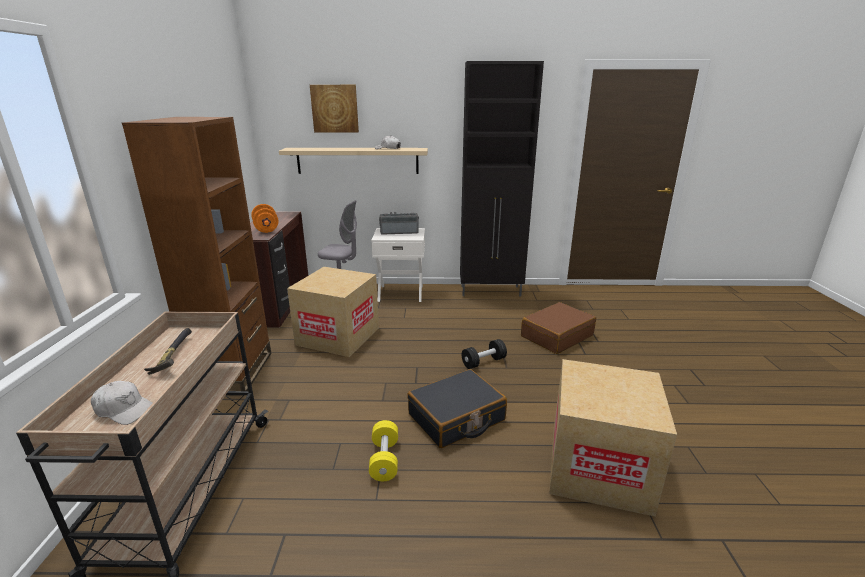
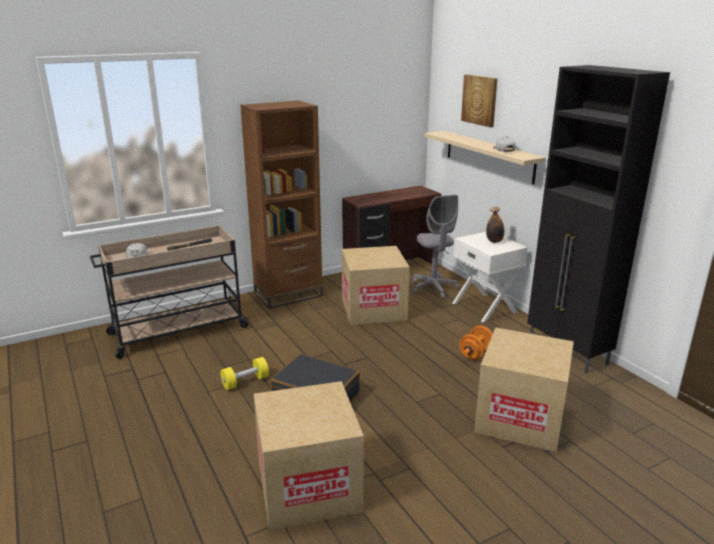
camera: 60 degrees right, 0 degrees up
orange dumbbell [251,204,278,233] -> orange dumbbell moved to [459,326,493,360]
radio [379,212,419,235] -> bottle [486,207,504,243]
black dumbbell [462,339,507,369] -> none
brown suitcase [521,302,596,354] -> cardboard box [474,327,574,452]

